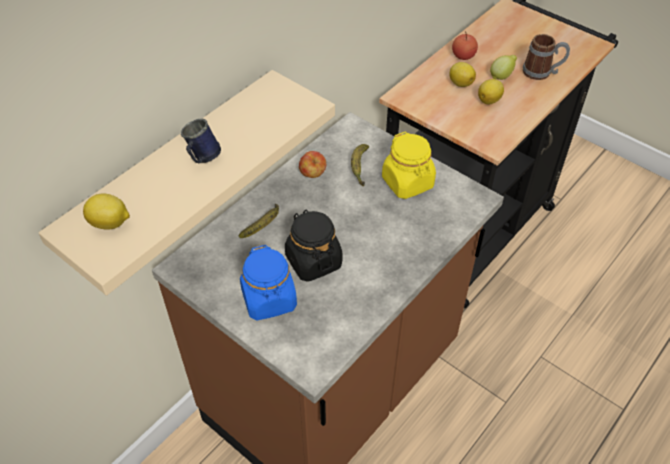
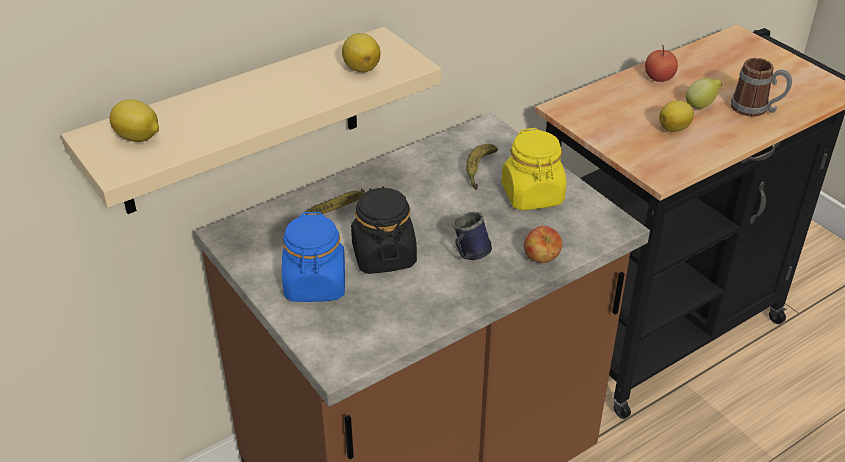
camera: 15 degrees right, 10 degrees down
blue mug [181,119,221,163] -> blue mug moved to [452,212,492,260]
apple [299,151,326,178] -> apple moved to [524,226,562,263]
lemon [450,62,476,87] -> lemon moved to [342,33,380,73]

